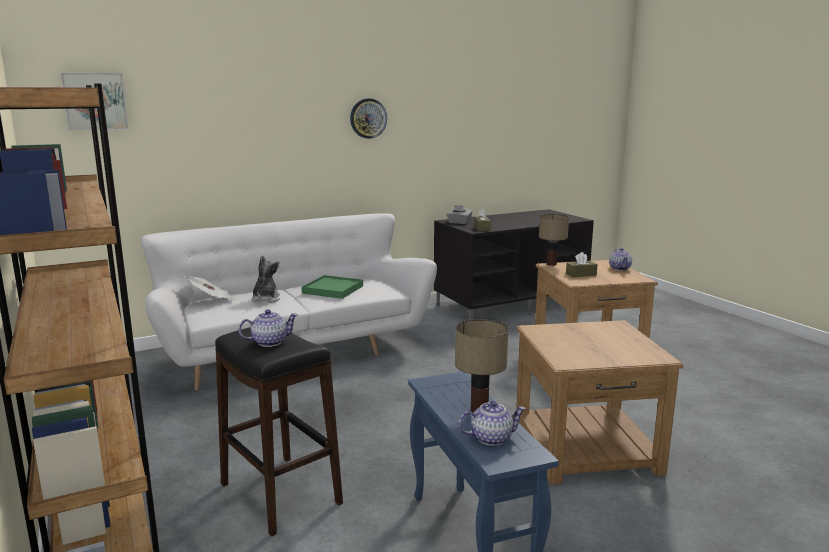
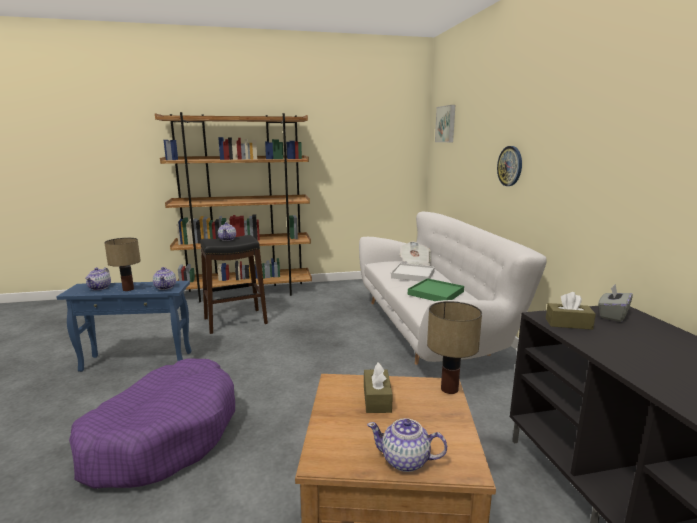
camera: 105 degrees right, 0 degrees up
plush toy [251,255,280,303] -> white tray [391,263,435,282]
wall clock [350,99,387,139] -> wall clock moved to [497,146,522,186]
brown side table [516,320,684,485] -> purple dog bed [69,359,235,489]
none -> teapot [153,267,176,290]

